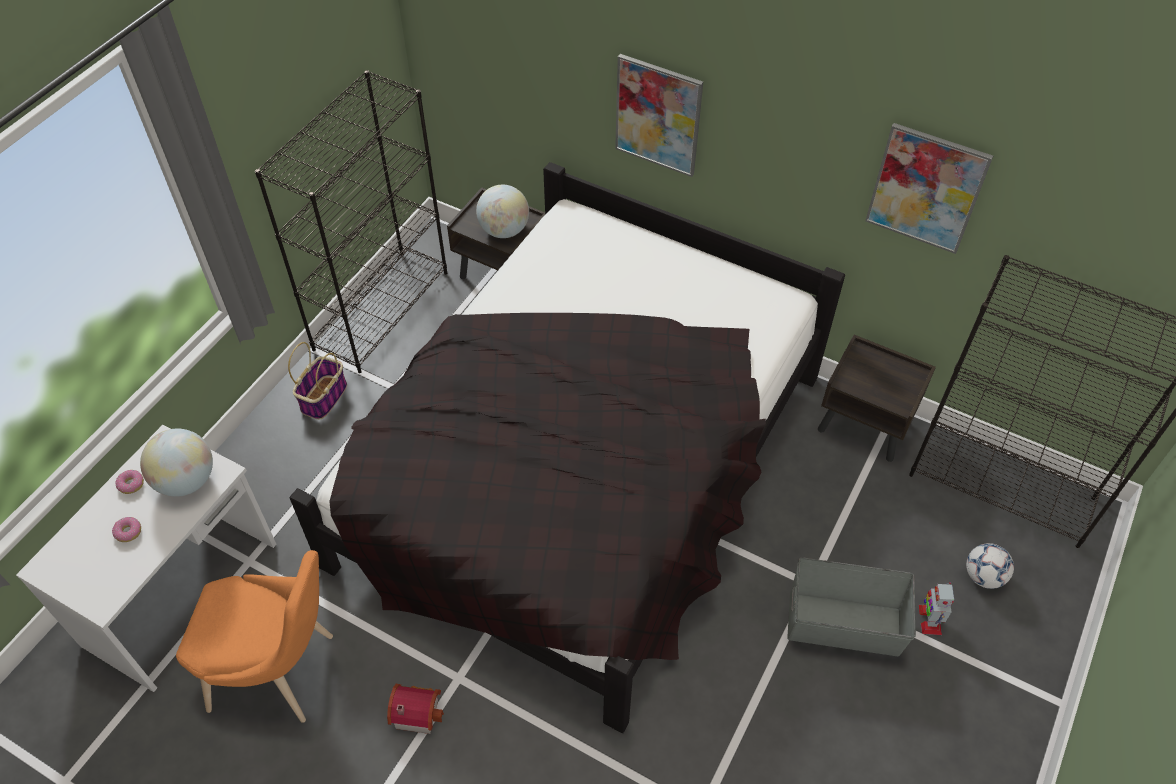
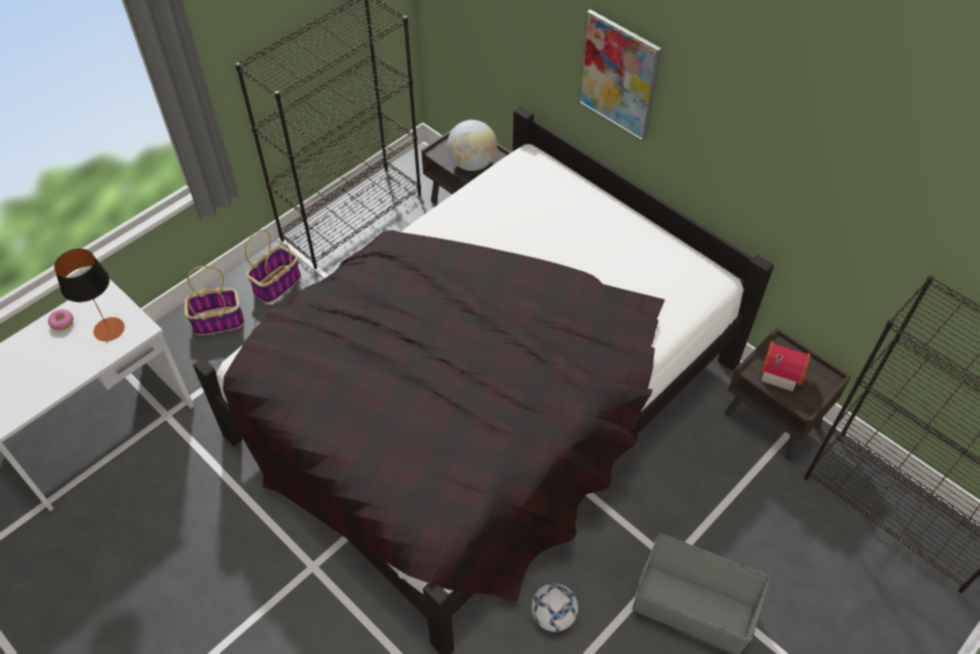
camera: 15 degrees right, 0 degrees up
donut [112,517,141,542] -> none
globe [140,429,213,497] -> table lamp [54,249,125,342]
orange chair [176,550,333,723] -> none
toy house [387,684,444,734] -> toy house moved to [761,341,811,392]
picture [865,123,993,254] -> none
toy robot [919,582,954,635] -> none
football [966,543,1014,589] -> football moved to [531,583,578,632]
none -> basket [184,266,244,335]

